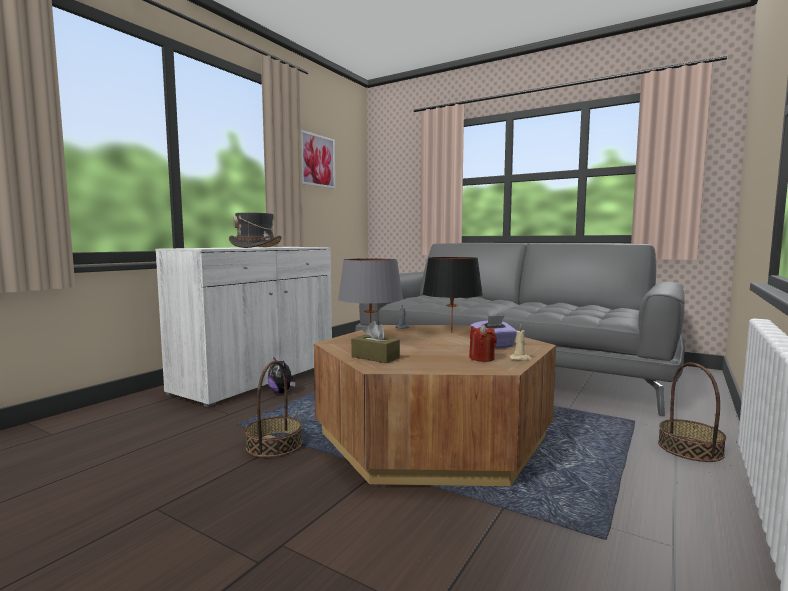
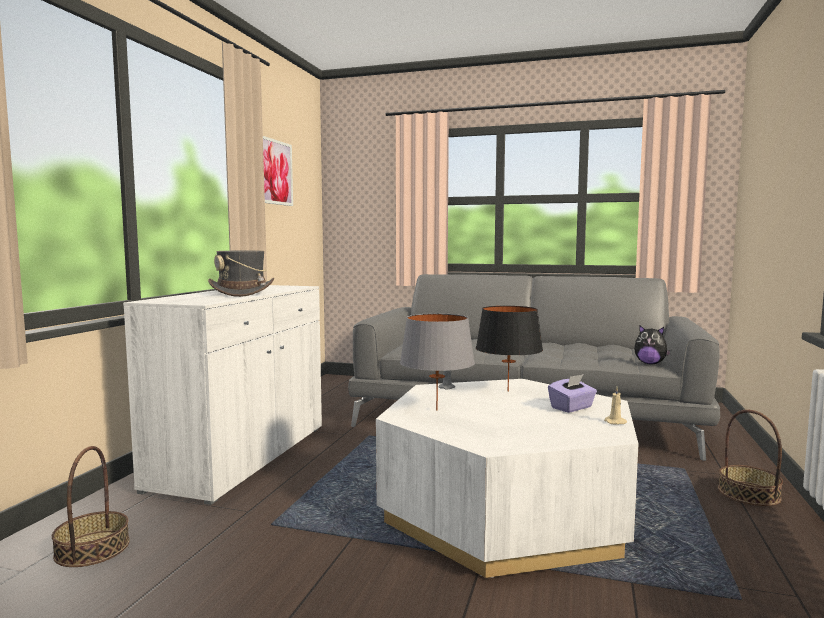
camera: 15 degrees left, 0 degrees up
basket [245,360,302,458] -> basket moved to [52,446,130,567]
plush toy [268,357,296,393] -> plush toy moved to [634,325,671,364]
brown coffee table [314,325,556,486] -> white coffee table [376,379,639,578]
brown tissue box [351,321,400,363] -> none
red candle [469,324,497,362] -> none

